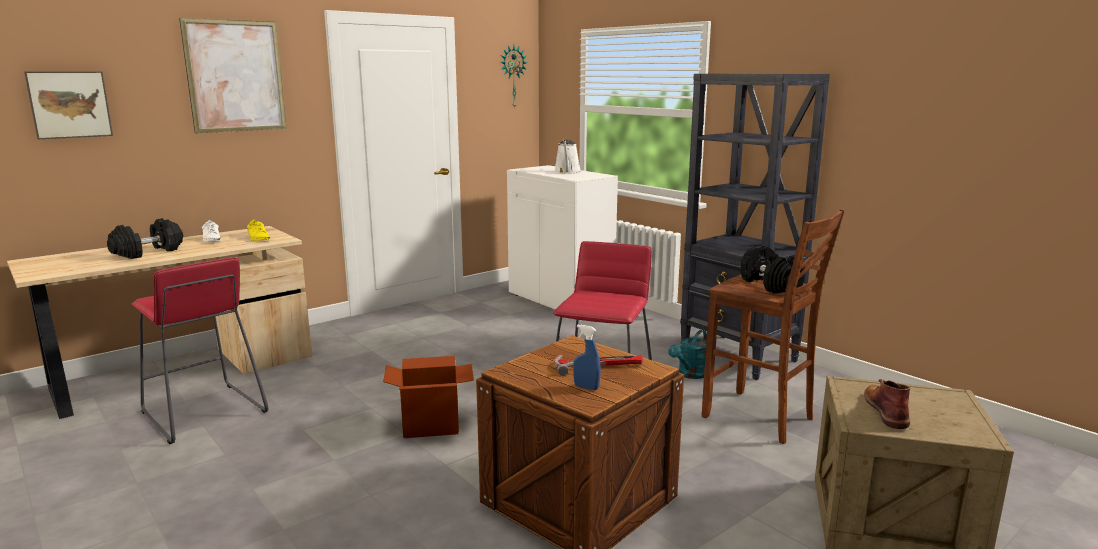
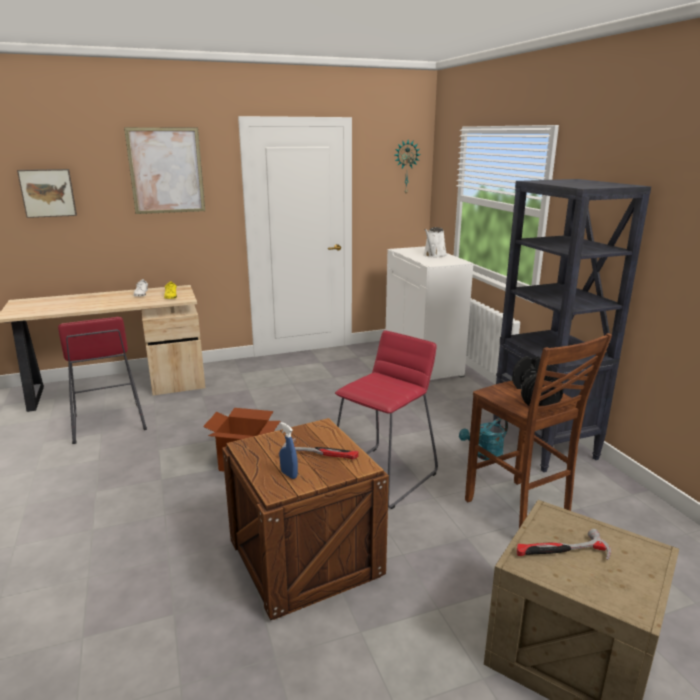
camera: 20 degrees right, 5 degrees up
black dumbbell [107,218,183,259] -> none
brown boot [864,379,910,429] -> hammer [517,529,611,560]

